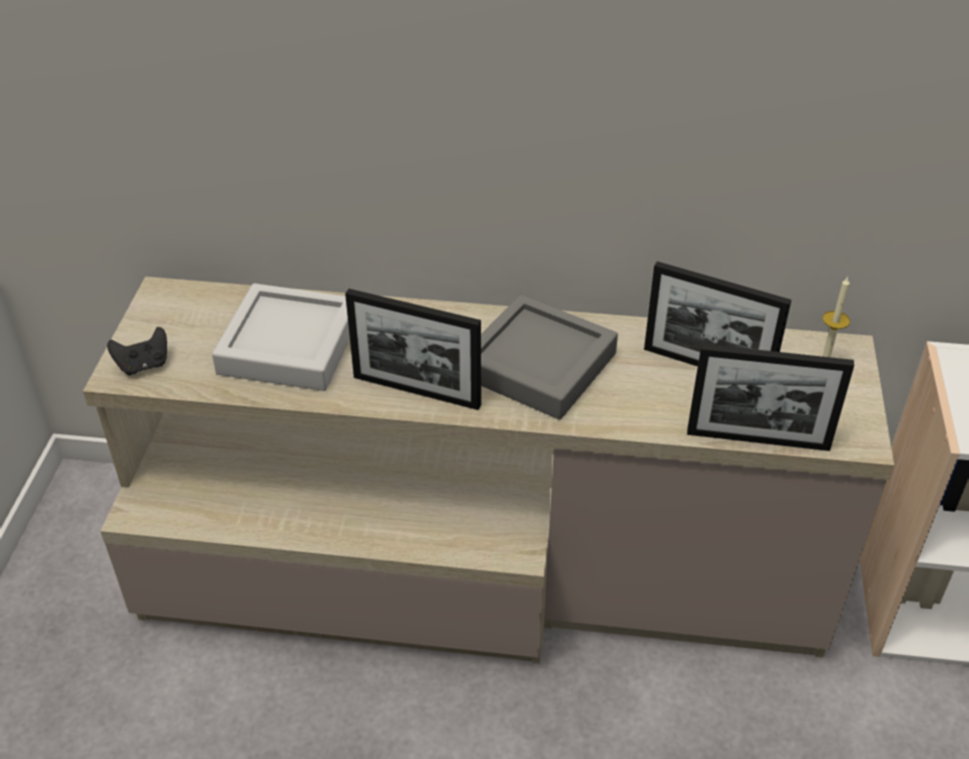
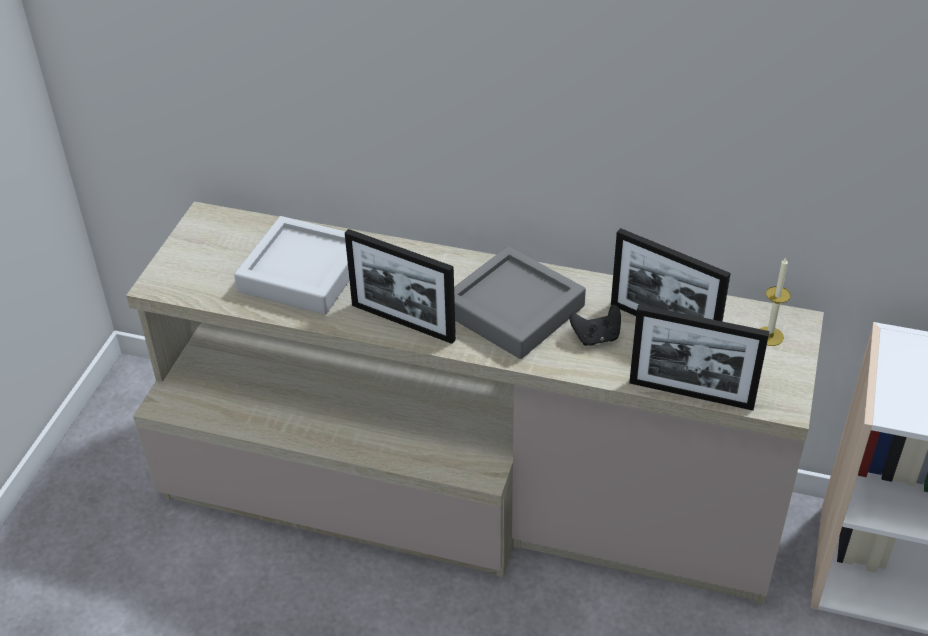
camera: 10 degrees right, 0 degrees up
black game controller [107,327,167,375] -> black game controller moved to [569,304,621,346]

